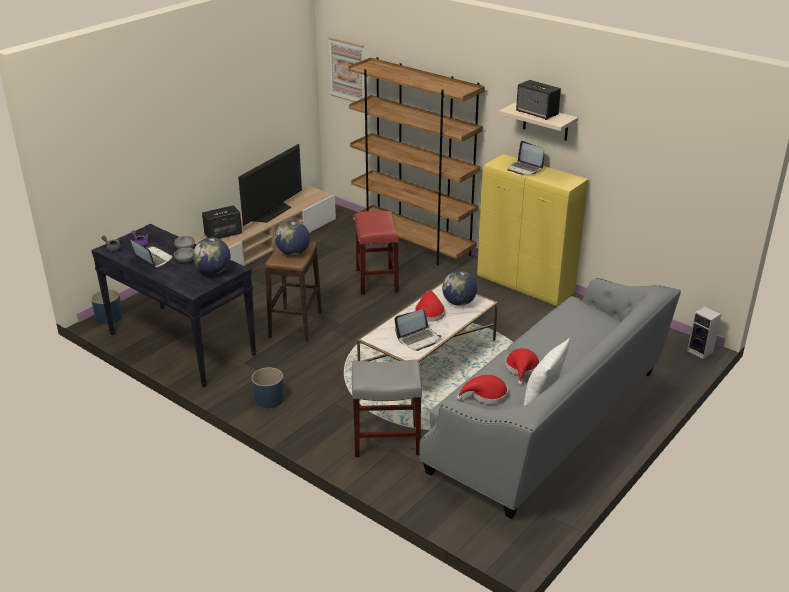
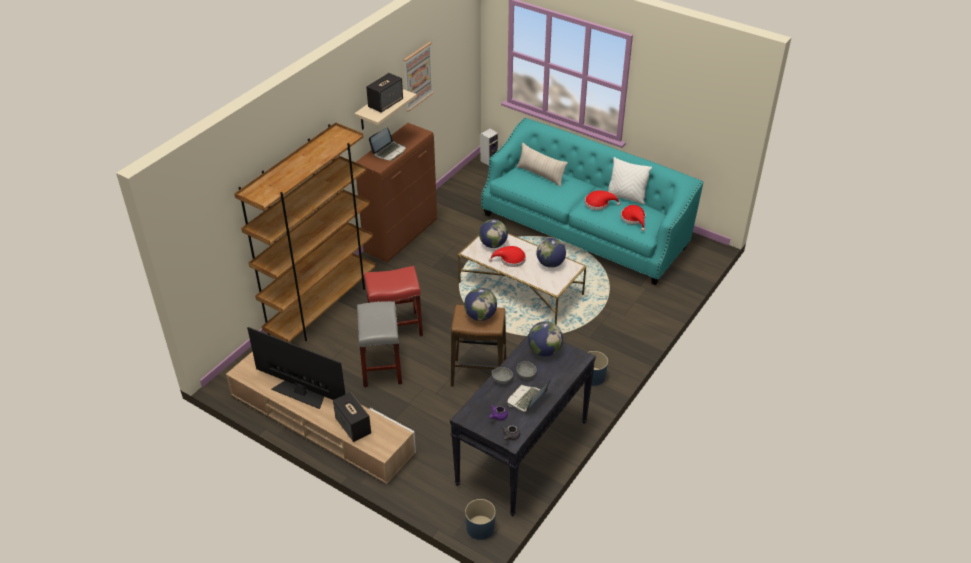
camera: 95 degrees left, 10 degrees up
picture [329,38,364,102] -> picture moved to [403,42,434,112]
grey stool [352,359,422,457] -> grey stool moved to [357,301,402,388]
laptop [395,309,441,351] -> globe [536,238,566,268]
grey sofa [419,278,681,519] -> turquoise sofa [481,118,703,285]
yellow cabinet [477,154,588,306] -> brown cabinet [356,123,437,263]
none -> beige pillow [516,143,568,187]

